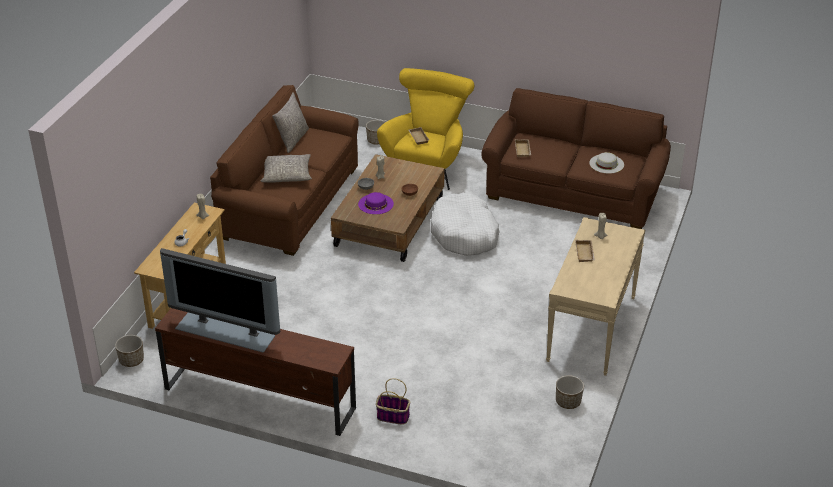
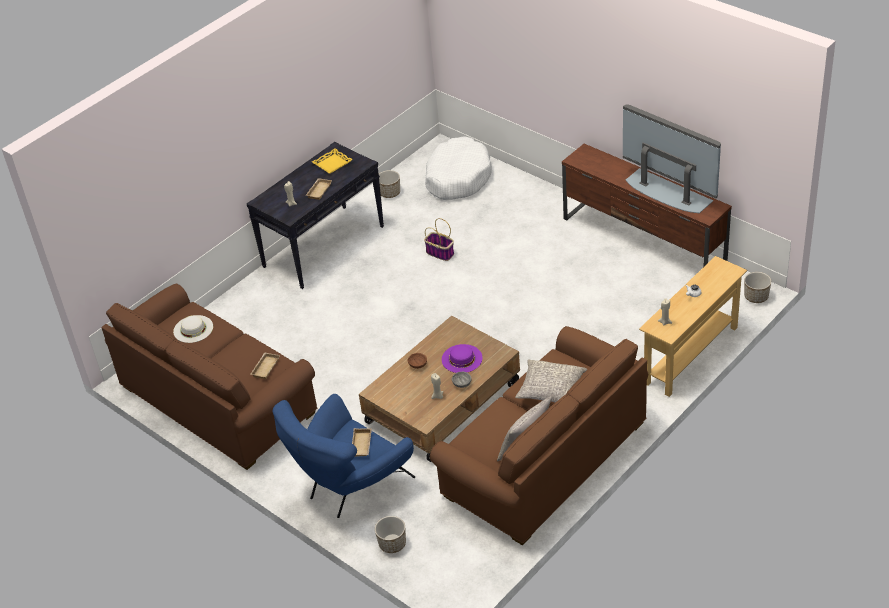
camera: 155 degrees left, 5 degrees up
basket [376,378,410,425] -> basket moved to [424,218,454,261]
yellow armchair [377,68,474,190] -> blue armchair [273,394,415,518]
white dog bed [431,192,500,256] -> white dog bed moved to [425,136,492,200]
beige console table [546,217,645,376] -> black console table [247,142,384,289]
none -> yellow tray [312,148,353,174]

